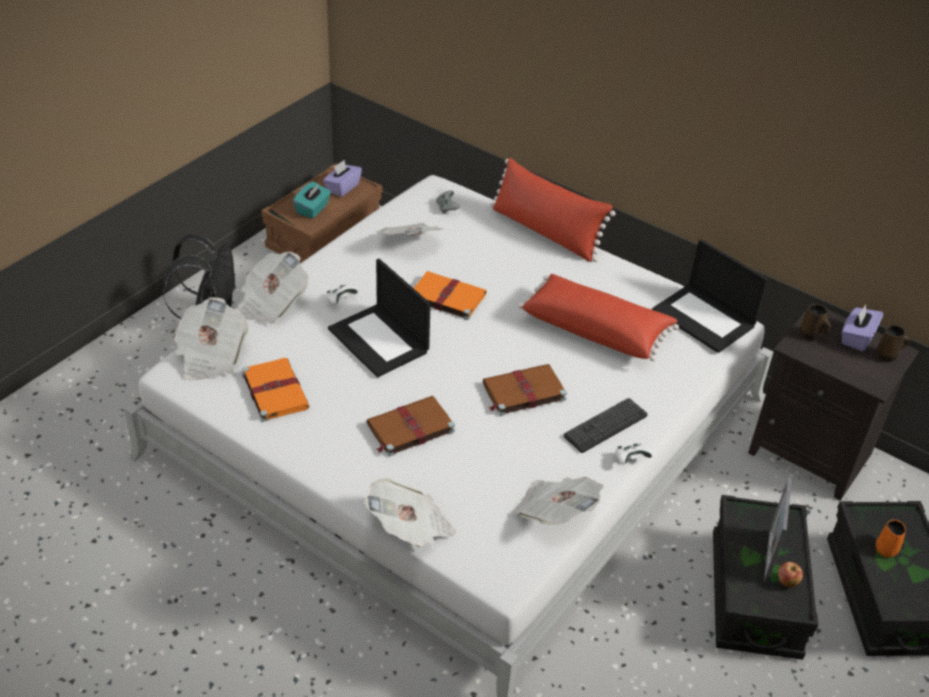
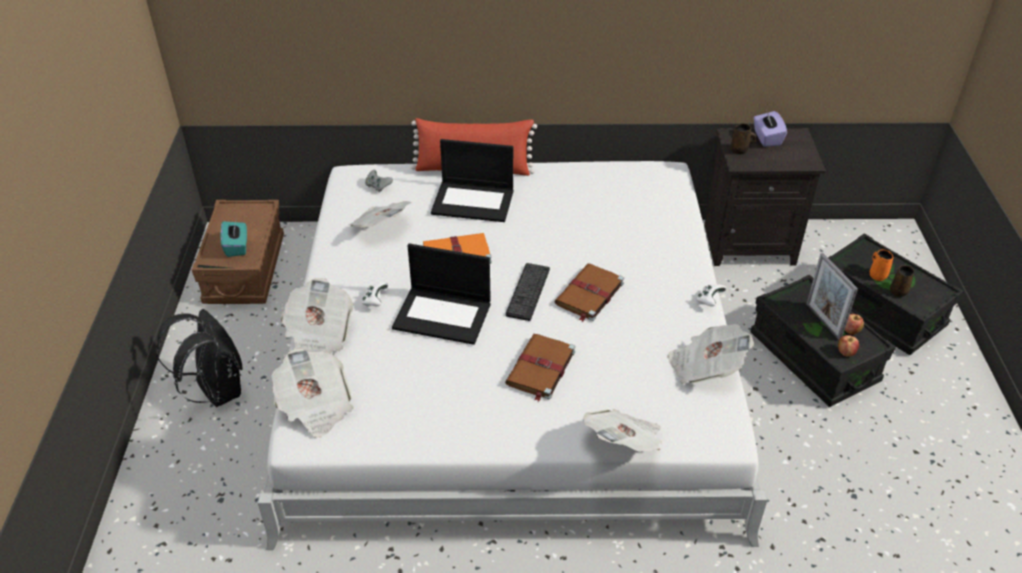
camera: 35 degrees left, 0 degrees up
orange book [242,358,309,422] -> none
purple tissue box [323,160,362,197] -> none
red pillow [518,274,679,361] -> none
keyboard [564,398,648,453] -> keyboard moved to [506,263,550,321]
laptop [652,239,768,353] -> laptop moved to [431,139,513,222]
brown mug [876,325,910,362] -> brown mug moved to [890,265,914,297]
none -> apple [838,335,859,357]

